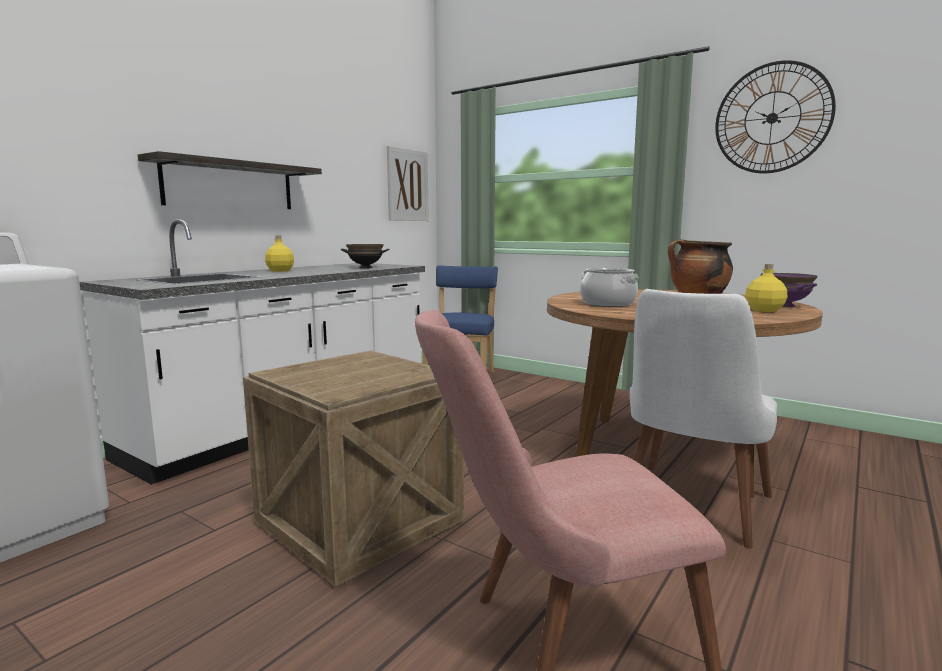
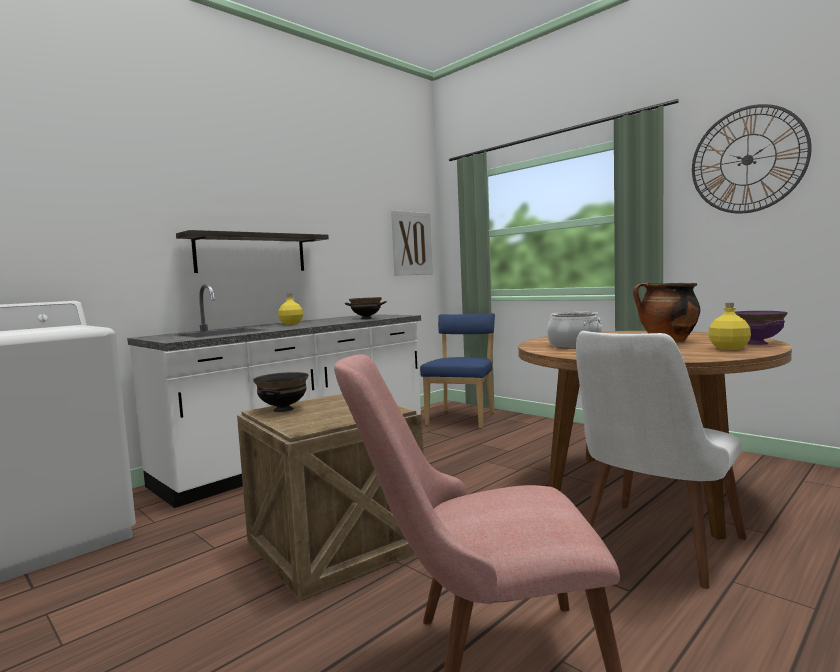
camera: 10 degrees right, 5 degrees down
none -> black bowl [253,372,308,412]

